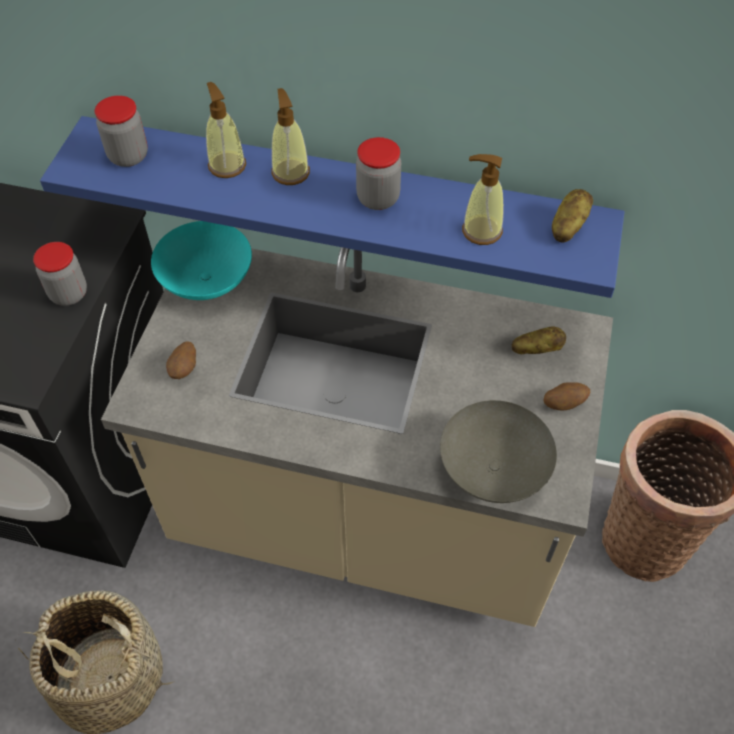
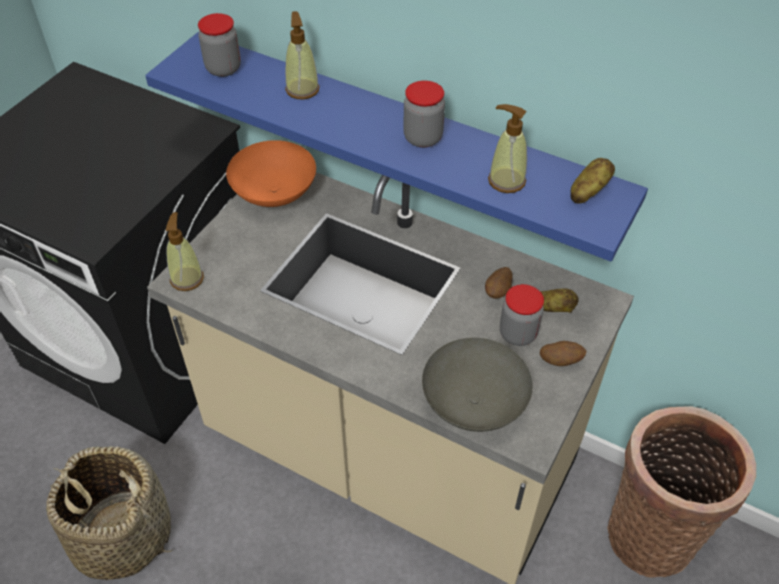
camera: 15 degrees right, 5 degrees down
jar [33,242,87,306] -> jar moved to [500,284,544,346]
turquoise bowl [151,221,252,300] -> orange bowl [226,140,316,207]
potato [166,341,196,379] -> potato moved to [485,267,513,299]
soap dispenser [271,88,310,185] -> soap dispenser moved to [166,212,204,291]

